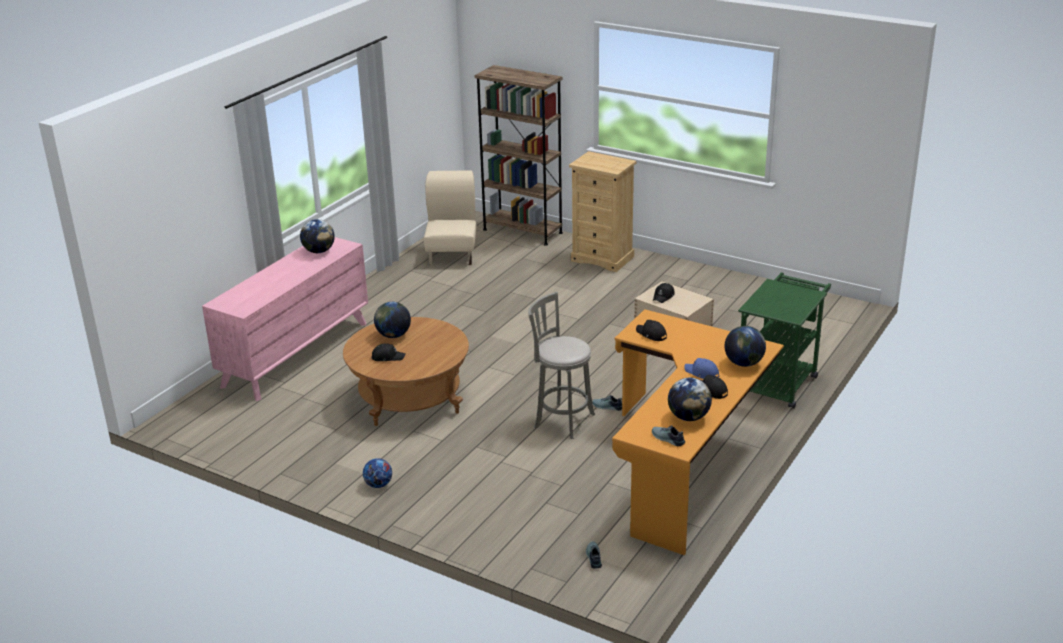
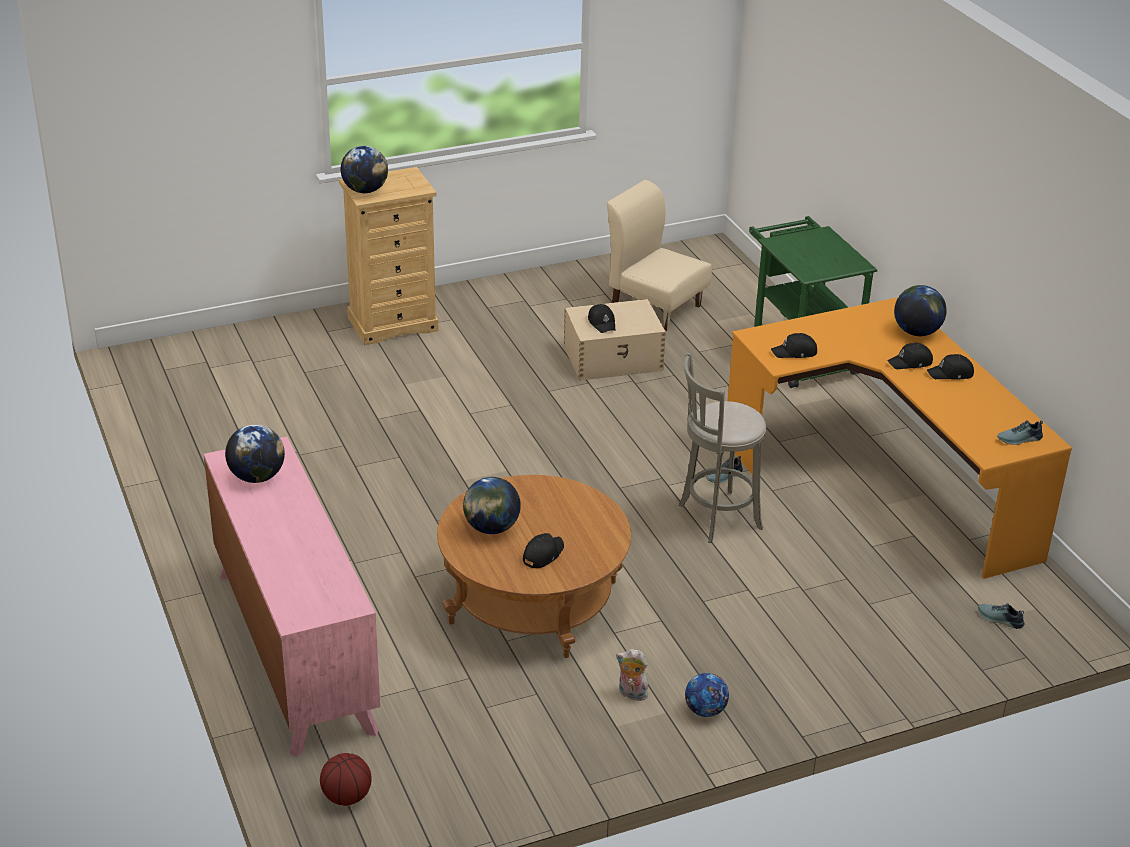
camera: 55 degrees left, 5 degrees up
beige chair [424,170,477,266] -> beige chair moved to [607,180,712,331]
brown bookcase [475,65,563,245] -> none
globe [668,378,712,421] -> globe moved to [341,146,388,193]
blue cap [684,358,719,379] -> black cap [887,343,933,369]
none -> basketball [320,753,372,806]
none -> plush toy [616,649,648,701]

